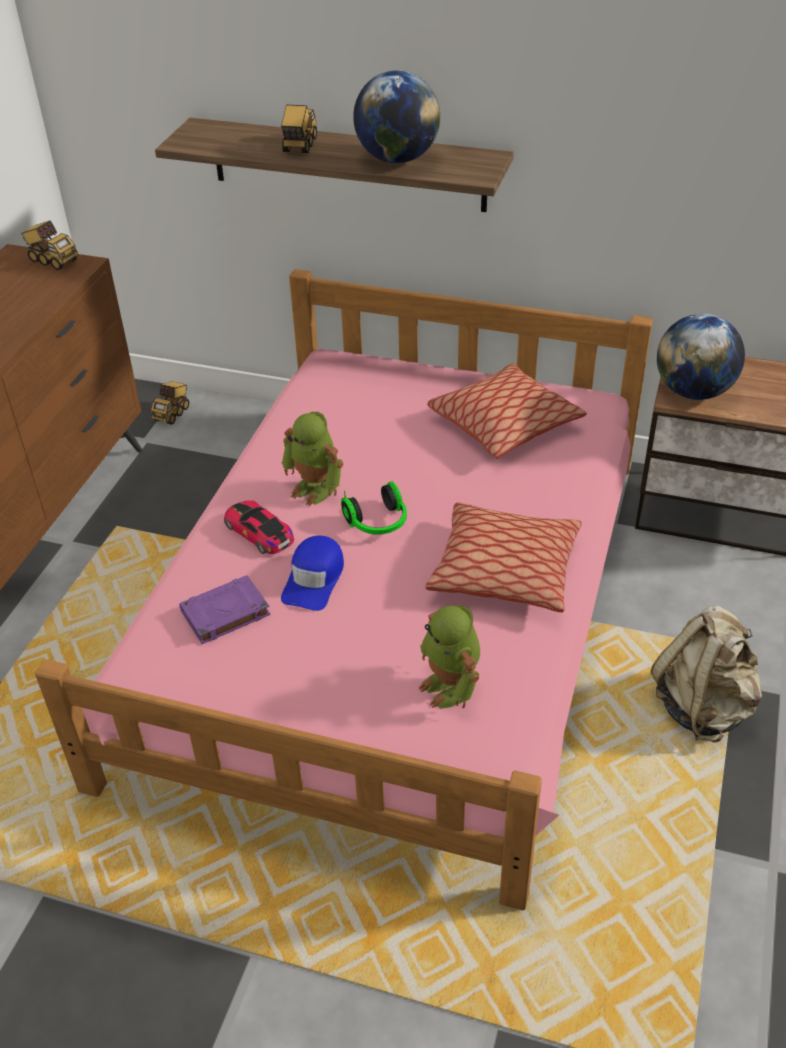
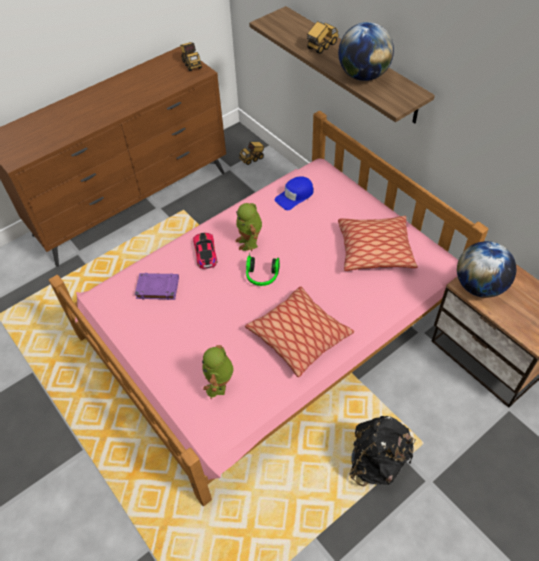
camera: 35 degrees right, 10 degrees up
blue cap [281,536,344,611] -> blue cap moved to [275,176,313,210]
beige backpack [651,606,762,743] -> black backpack [349,416,415,486]

